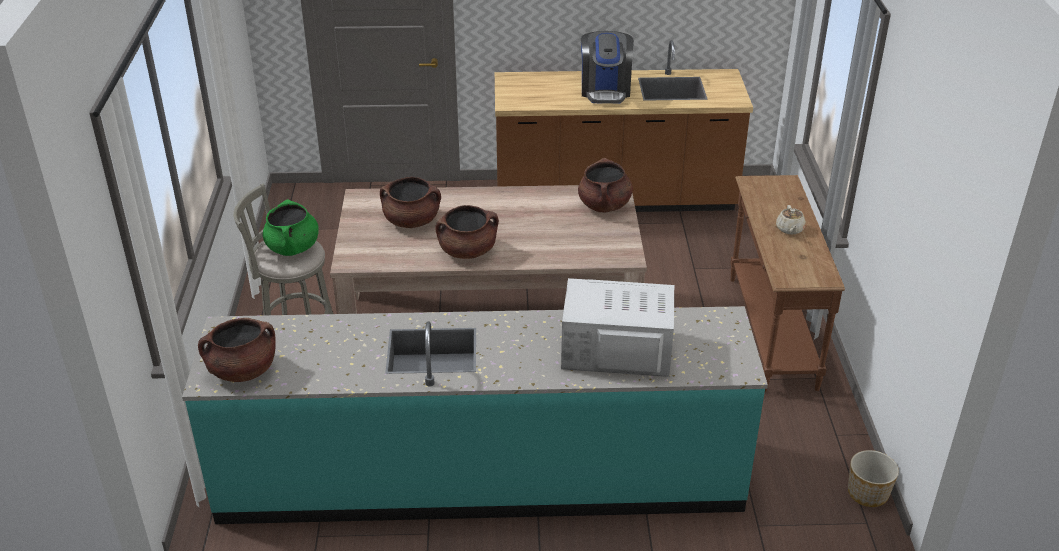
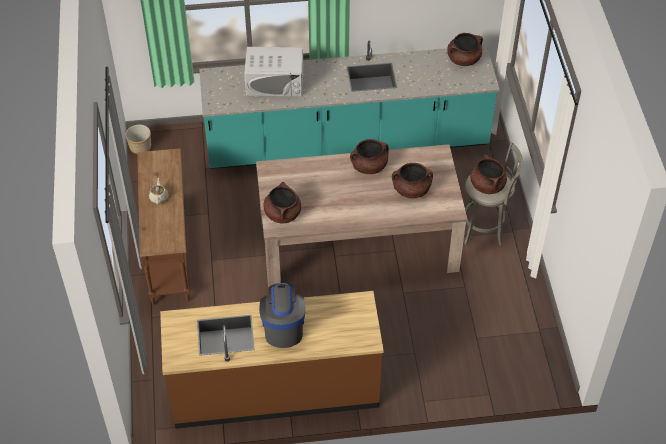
camera: 175 degrees right, 15 degrees up
green cooking pot [263,199,319,256] -> brown cooking pot [470,154,507,194]

